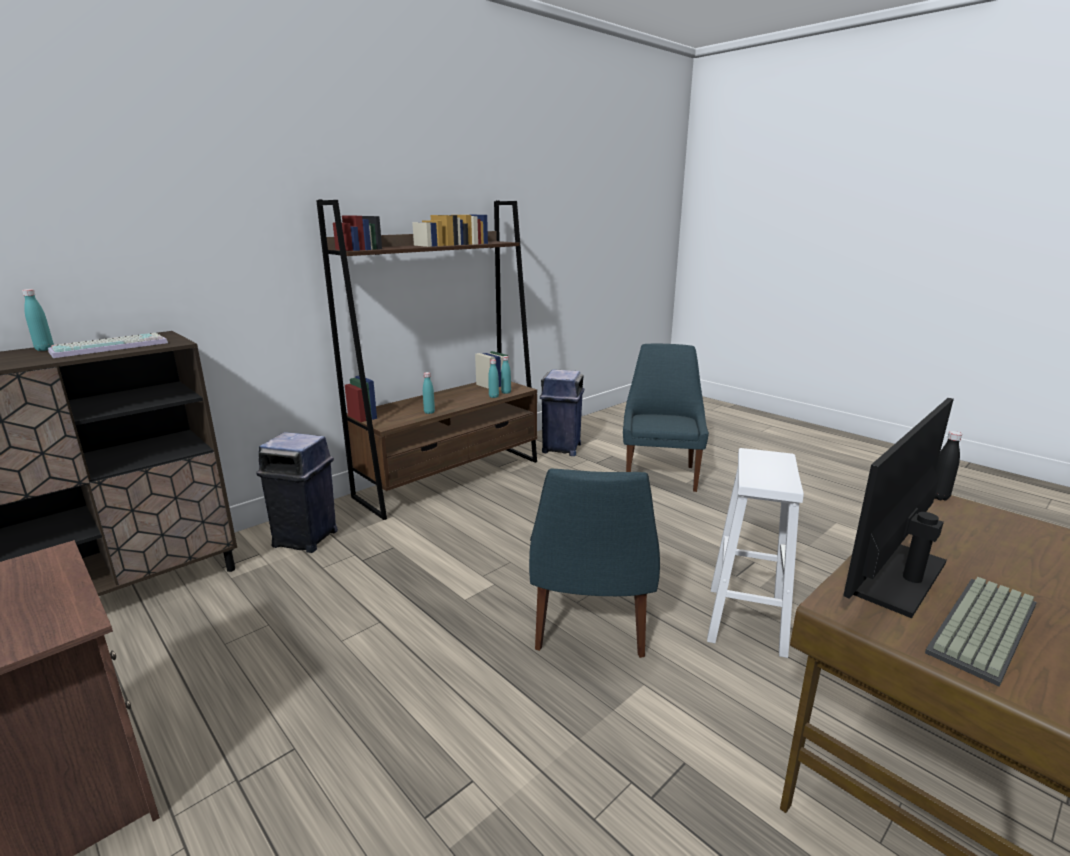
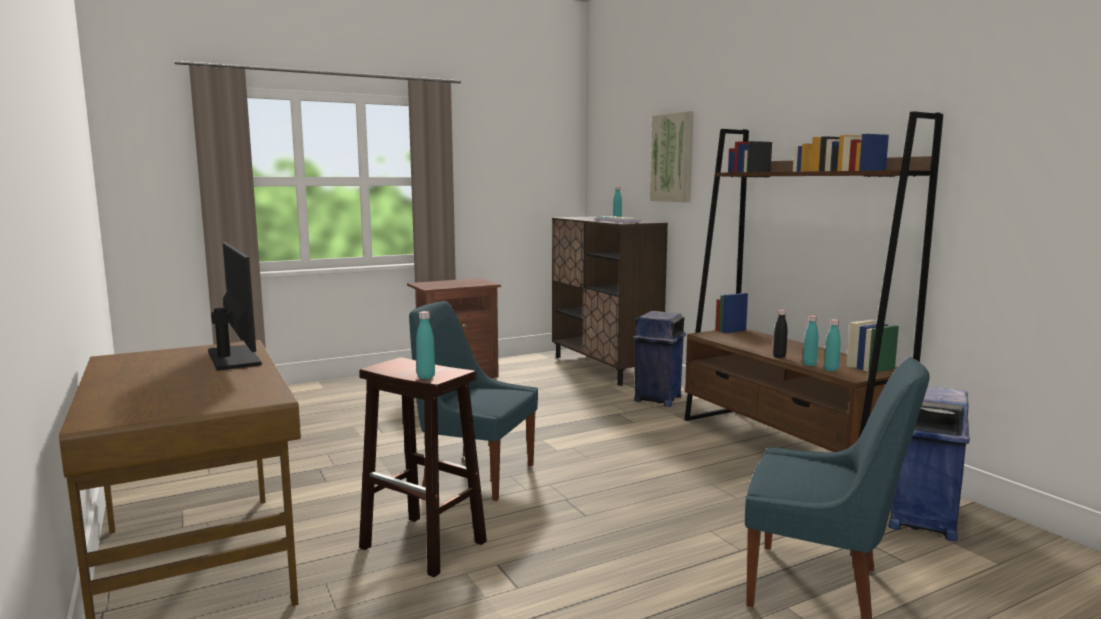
camera: 105 degrees right, 10 degrees down
turquoise bottle [423,372,435,414] -> turquoise bottle moved to [416,311,435,379]
white stool [707,448,804,658] -> brown stool [359,357,487,577]
keyboard [925,577,1037,687] -> none
black bottle [934,431,962,500] -> black bottle moved to [773,310,788,358]
none -> picture [650,111,694,202]

